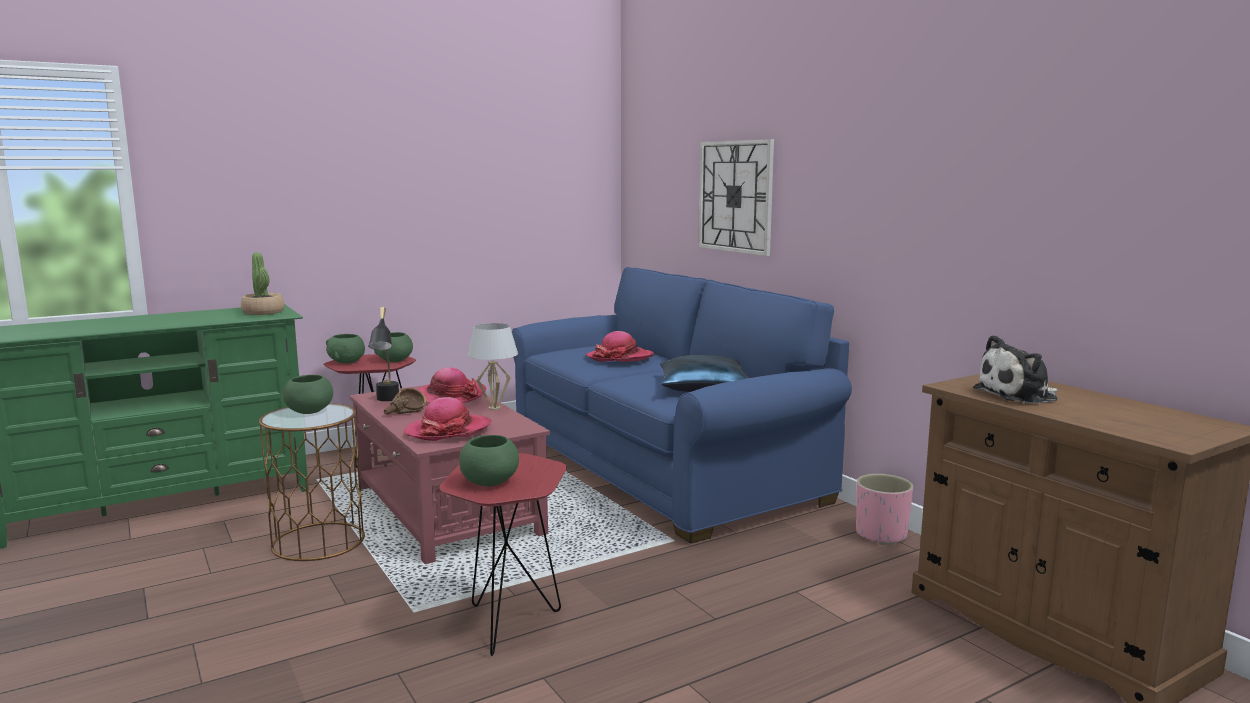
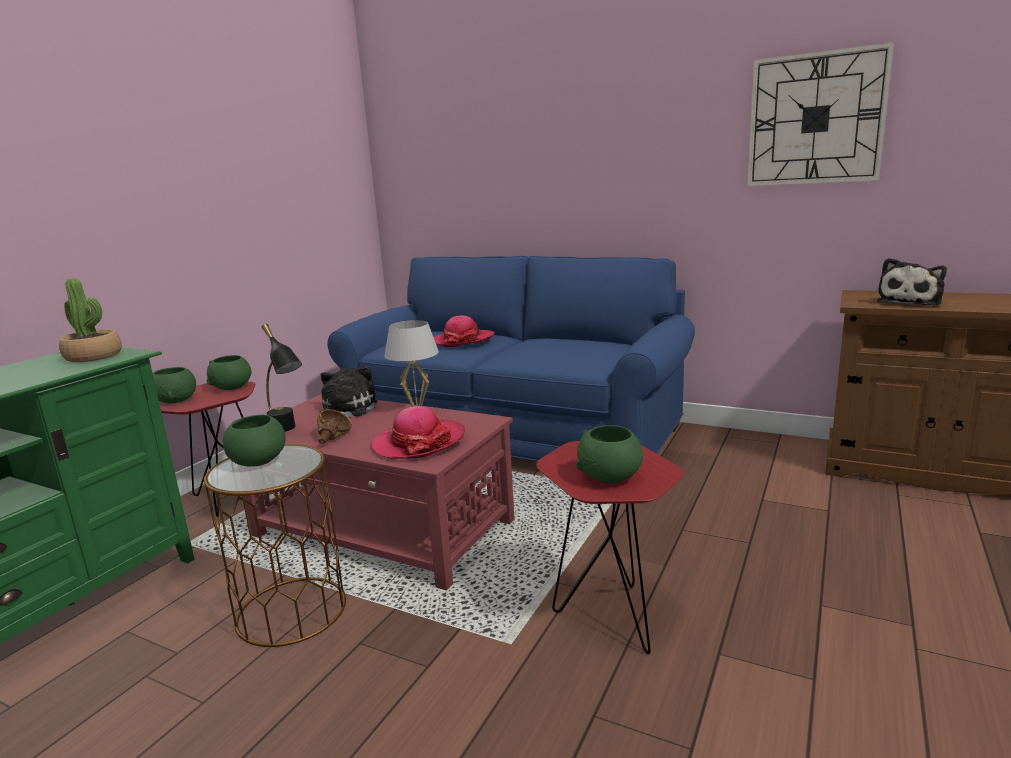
camera: 30 degrees left, 5 degrees up
hat [416,367,486,404] -> plush toy [319,366,377,417]
blue pillow [660,355,748,392] -> none
wall clock [698,139,774,256] -> wall clock moved to [747,42,894,186]
pink planter [856,474,913,545] -> none

